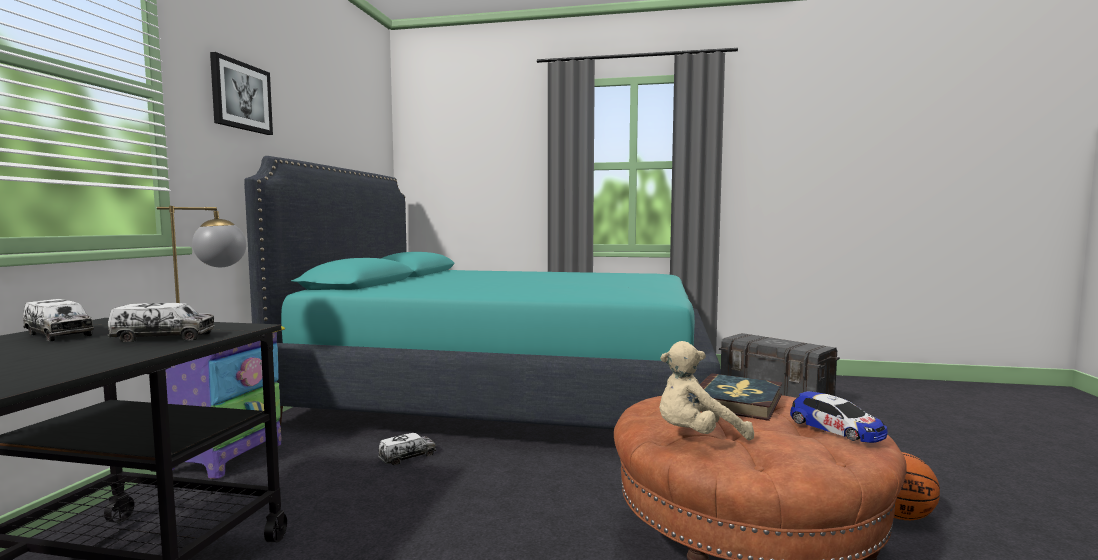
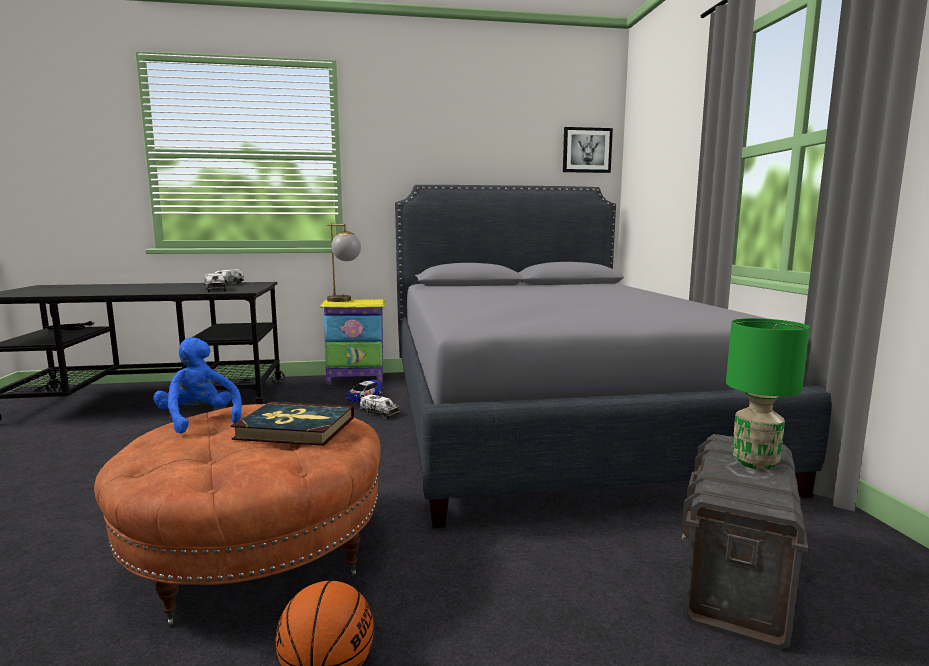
camera: 70 degrees right, 5 degrees up
picture [210,52,273,135] -> picture moved to [563,127,613,173]
turquoise bed [244,156,721,430] -> grey bed [395,185,832,528]
beige plush toy [659,341,754,441] -> blue plush toy [153,337,242,434]
toy car [790,391,888,443] -> toy car moved to [345,380,383,401]
none -> green table lamp [726,318,810,470]

